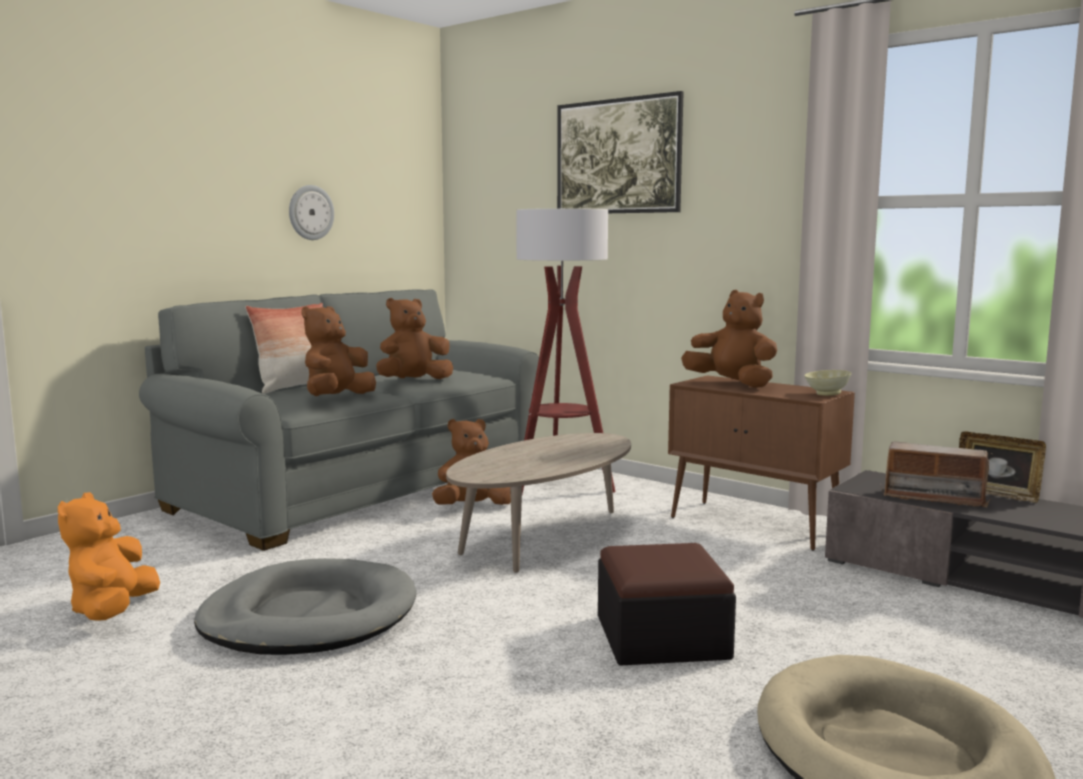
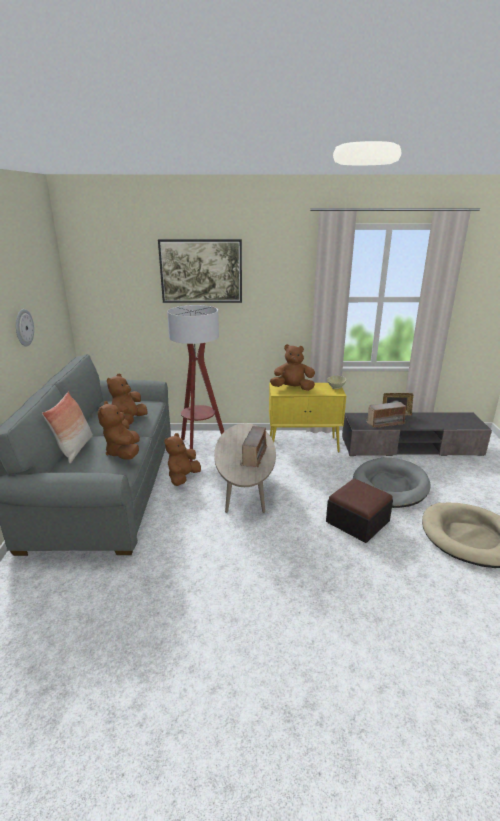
camera: 40 degrees left, 15 degrees up
orange plush toy [58,492,160,621] -> none
grey dog bed [194,558,417,655] -> grey dog bed moved to [353,457,431,508]
brown cabinet [668,375,855,551] -> yellow cabinet [269,383,346,452]
none -> radio [240,426,267,468]

